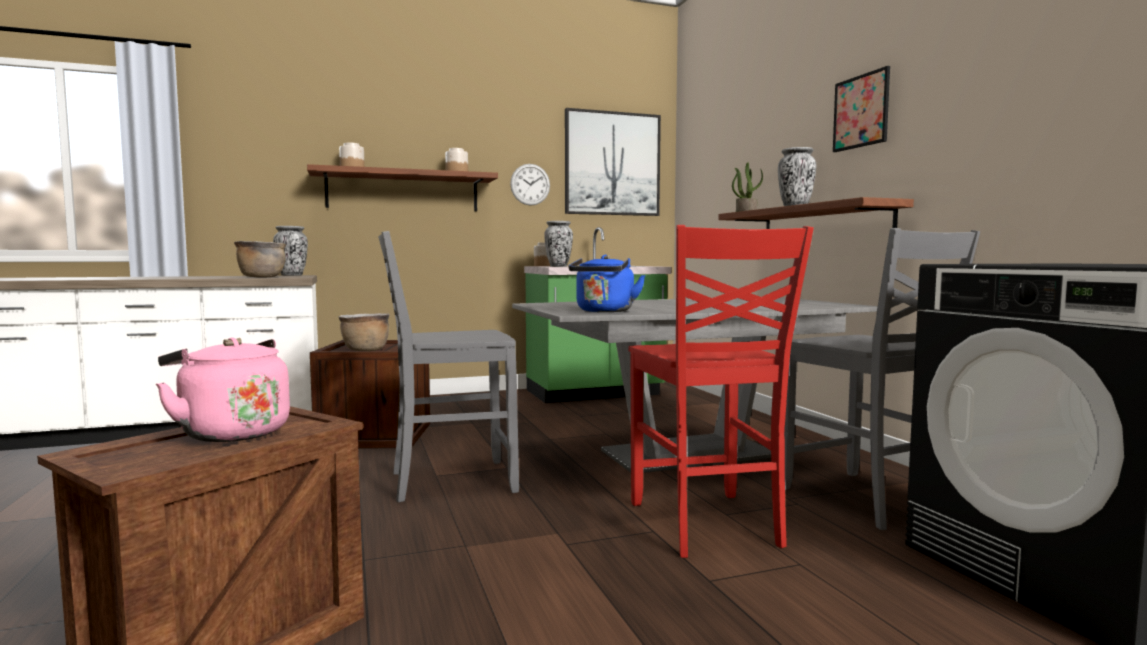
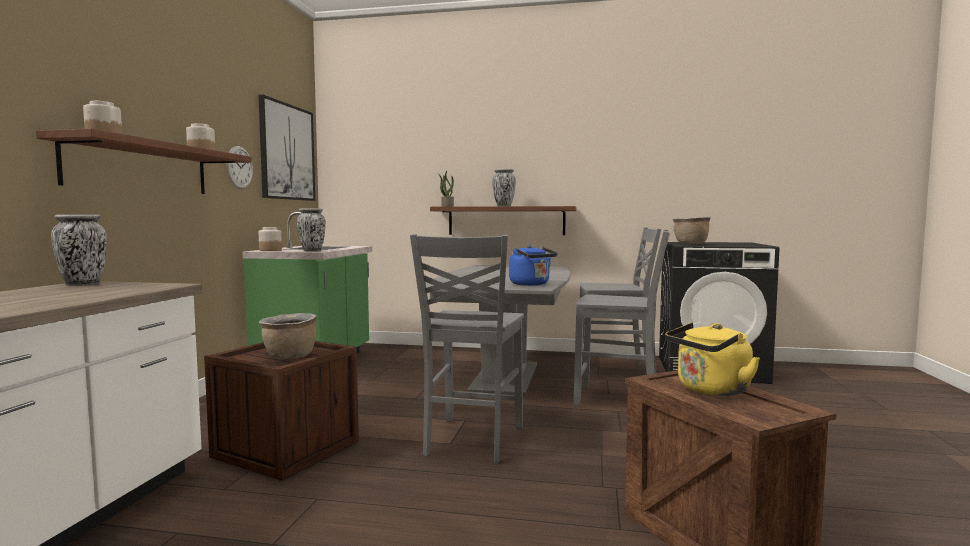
camera: 60 degrees left, 0 degrees up
pink kettle [156,337,290,442] -> yellow kettle [665,323,760,396]
brown cooking pot [234,241,286,278] -> brown cooking pot moved to [673,217,711,244]
red chair [629,225,814,558] -> grey chair [574,230,670,407]
picture [833,66,890,152] -> none

